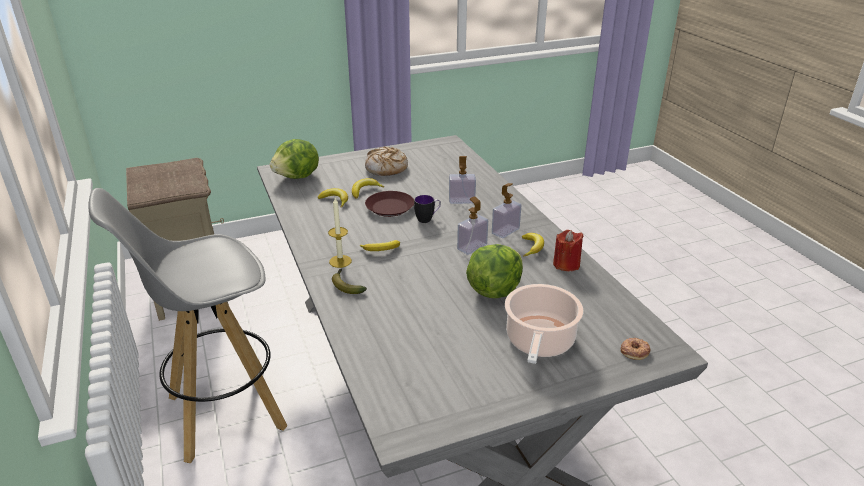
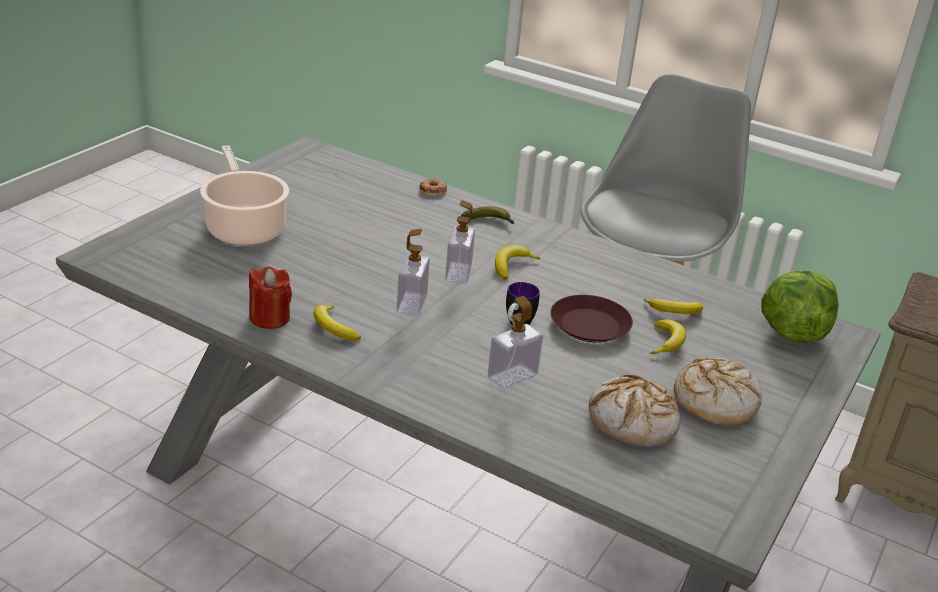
camera: 140 degrees right, 0 degrees up
candle [328,198,352,268] -> none
lettuce [466,244,523,298] -> none
soap dispenser [492,183,521,238] -> soap dispenser moved to [445,200,475,284]
donut [621,337,650,360] -> donut moved to [420,178,447,196]
none -> bread [589,375,680,447]

